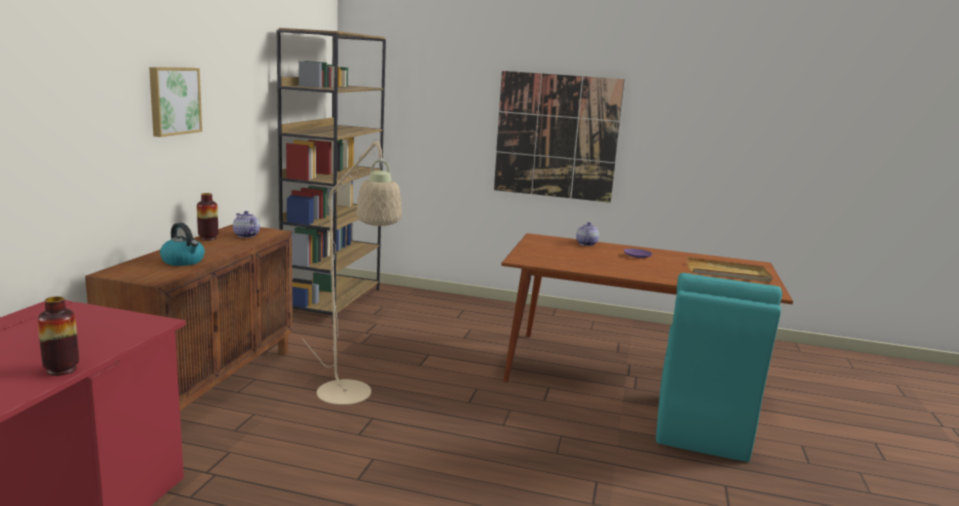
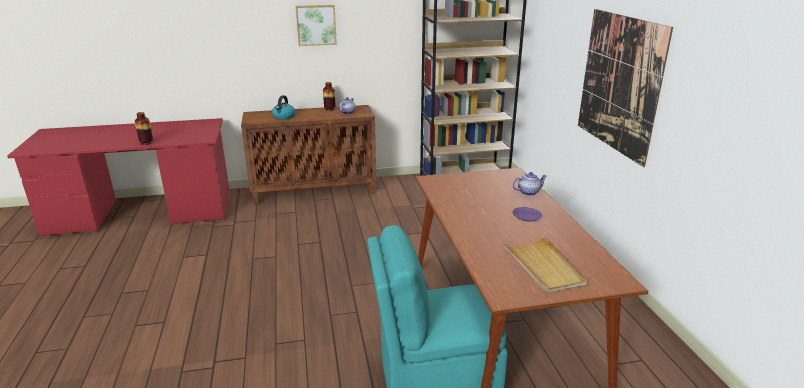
camera: 65 degrees right, 10 degrees up
beige floor lamp [302,139,402,405] -> none

